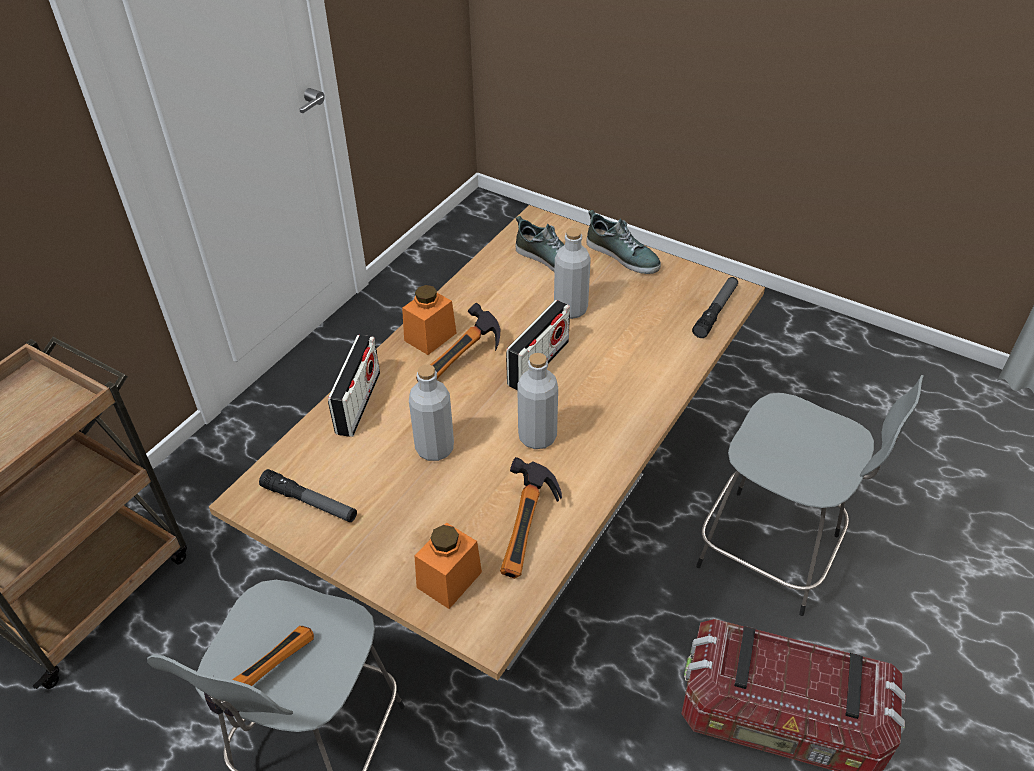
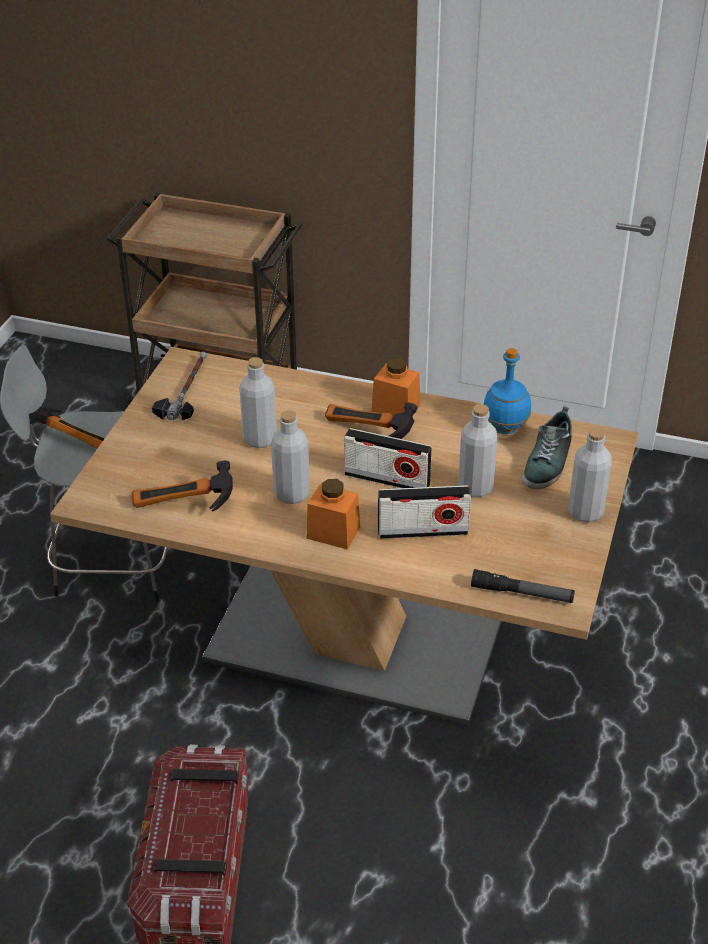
camera: 75 degrees right, 5 degrees down
flashlight [259,469,357,522] -> hammer [152,352,207,420]
radio [328,335,380,437] -> radio moved to [378,485,471,539]
orange jar [415,523,482,609] -> orange jar moved to [307,479,360,550]
shoe [587,210,661,274] -> grey bottle [568,428,612,522]
grey stool [696,375,924,616] -> none
none -> blue bottle [484,348,531,434]

